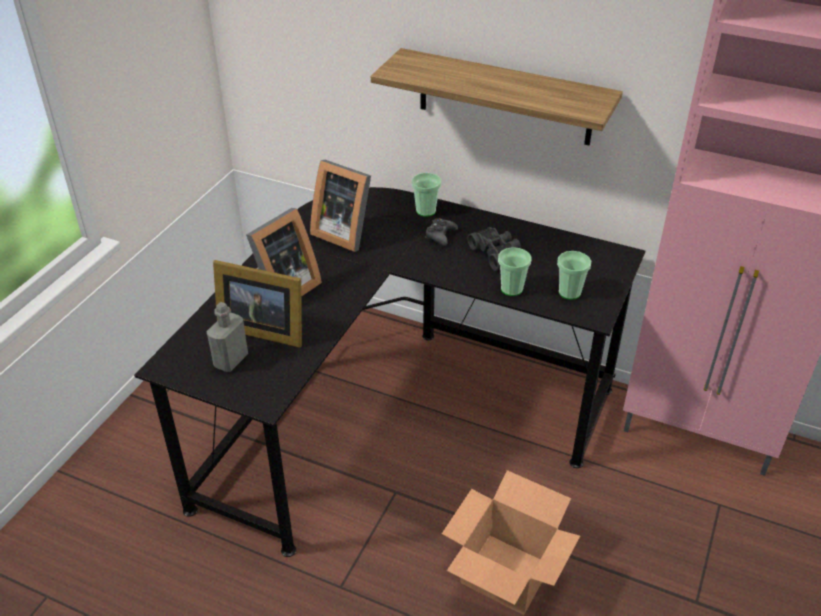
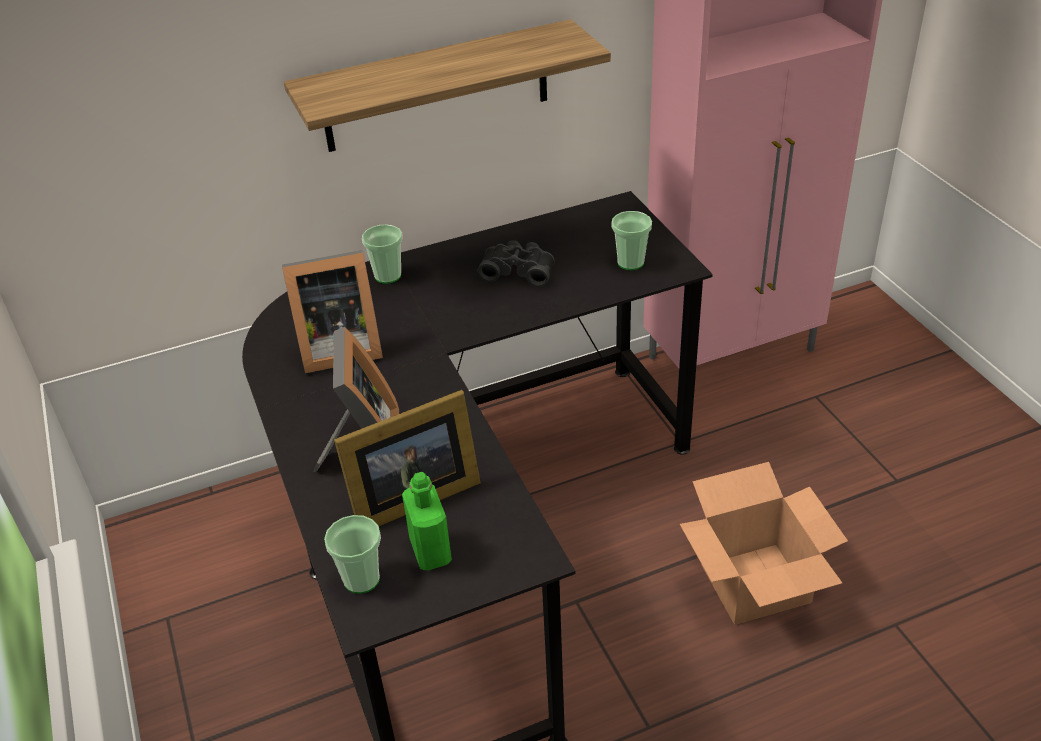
camera: 45 degrees left, 0 degrees up
grey bottle [206,302,248,372] -> green bottle [402,472,452,570]
black game controller [425,218,458,246] -> none
cup [498,247,532,296] -> cup moved to [324,515,381,594]

